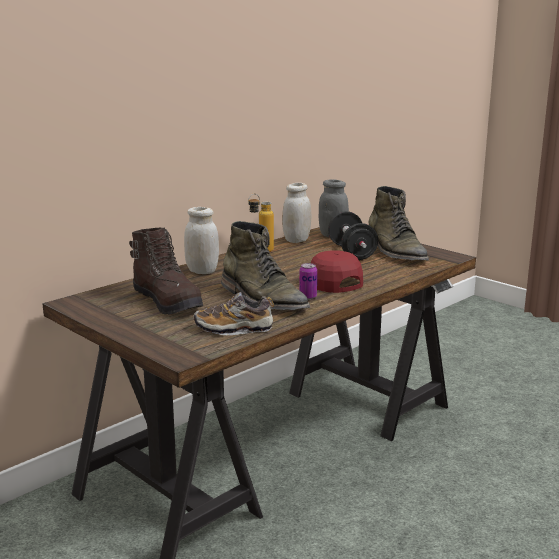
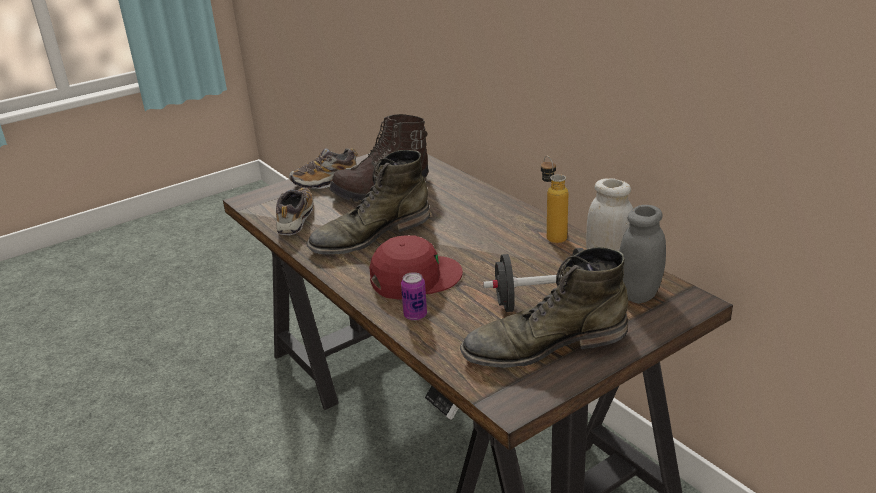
camera: 100 degrees right, 10 degrees up
white jar [184,207,219,274] -> none
can [299,263,317,299] -> can moved to [401,272,427,321]
none -> shoe [289,148,358,189]

